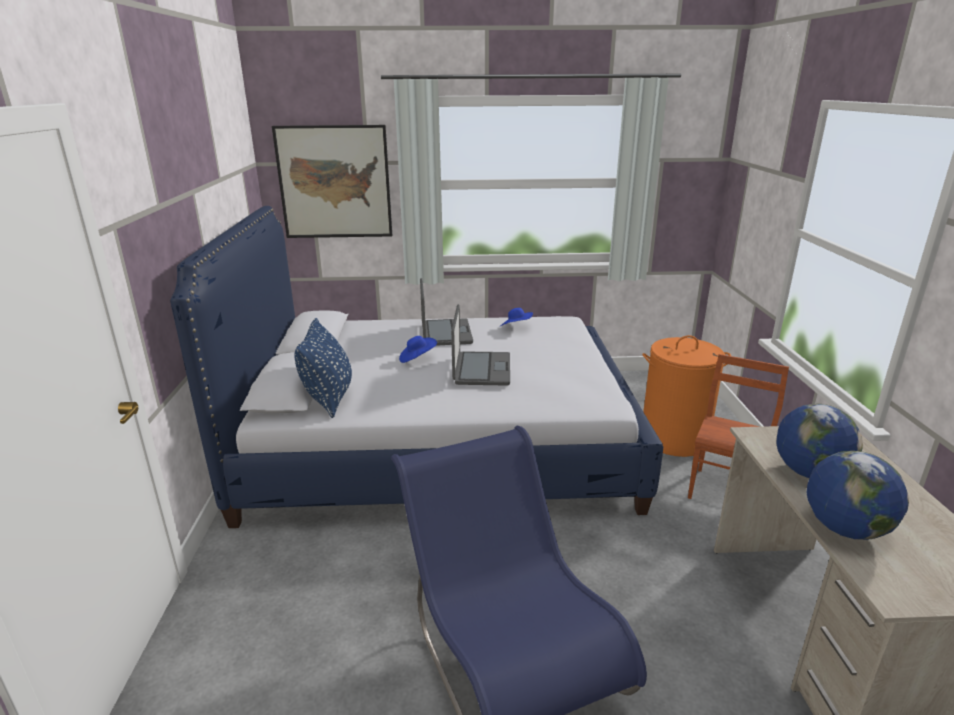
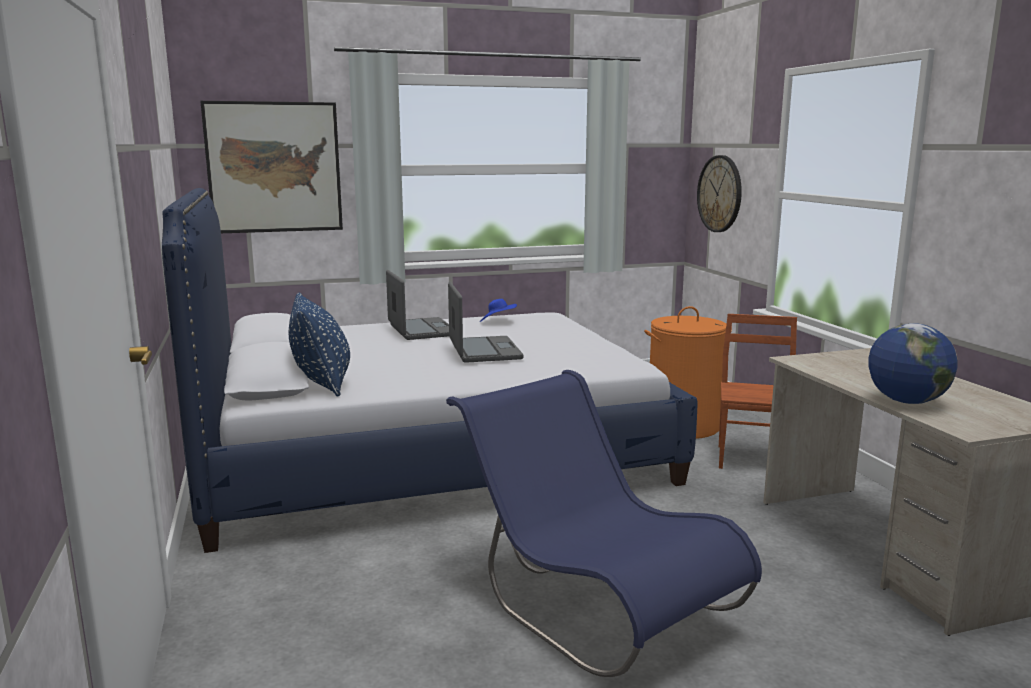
camera: 15 degrees left, 10 degrees down
blue hat [399,336,437,363] -> none
globe [776,404,863,478] -> none
none -> wall clock [697,155,742,232]

